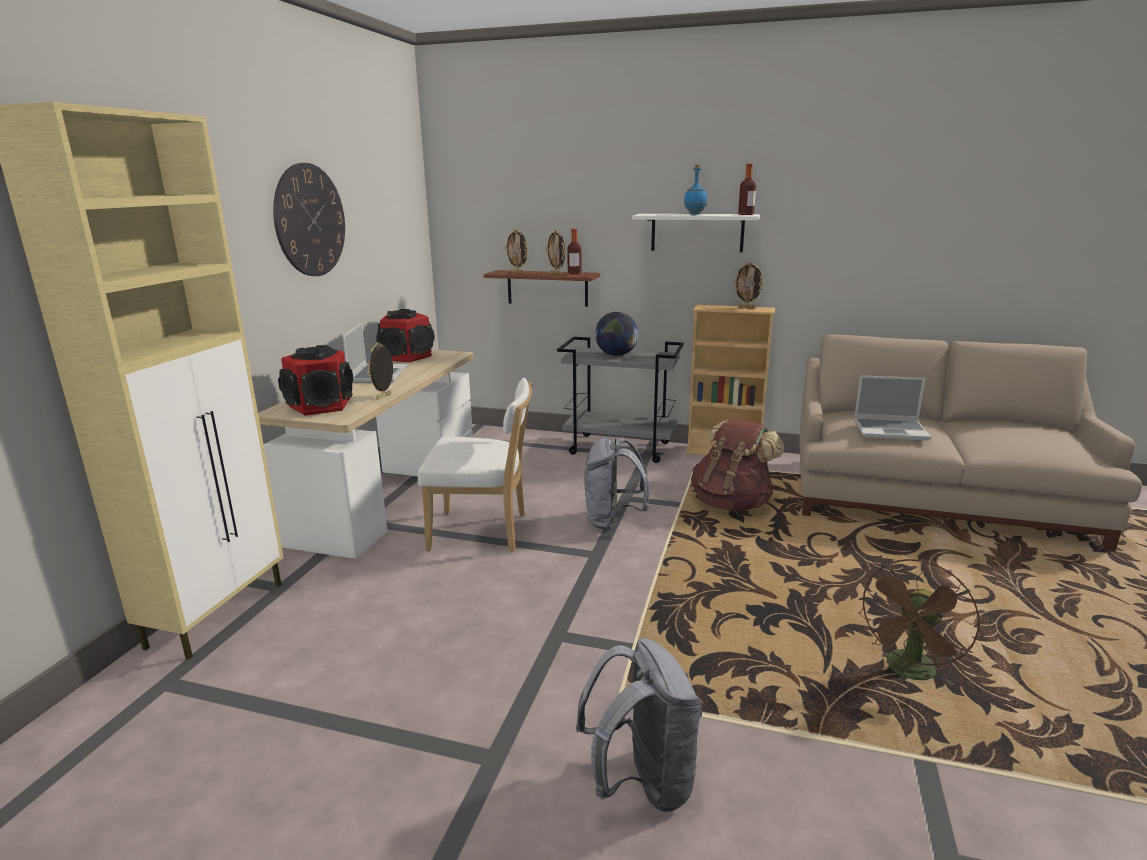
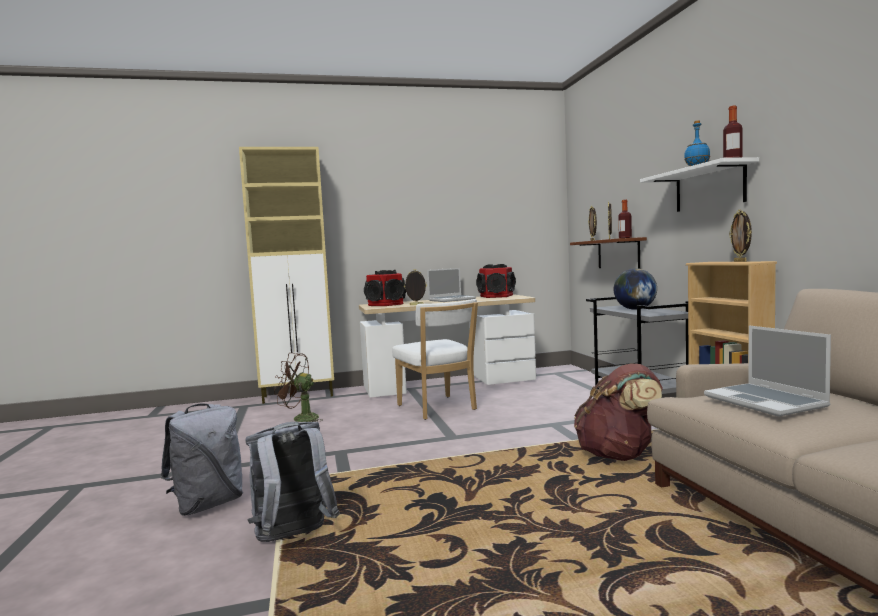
camera: 60 degrees right, 15 degrees down
wall clock [273,163,345,276] -> none
grey backpack [584,437,650,530] -> grey backpack moved to [245,422,340,542]
brown fan [858,559,980,683] -> brown fan moved to [274,353,323,422]

